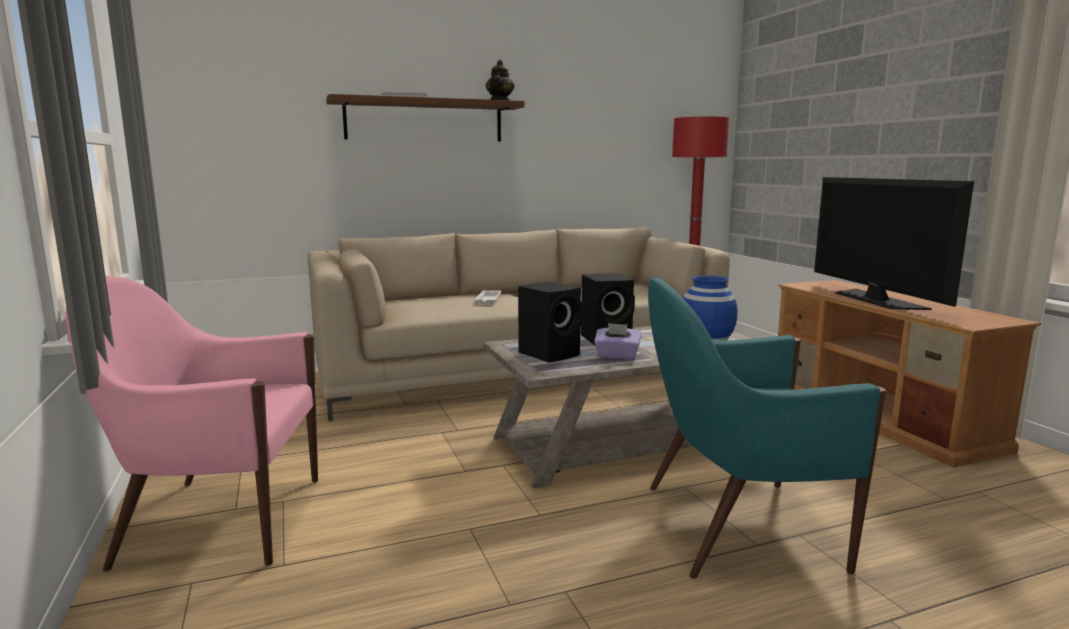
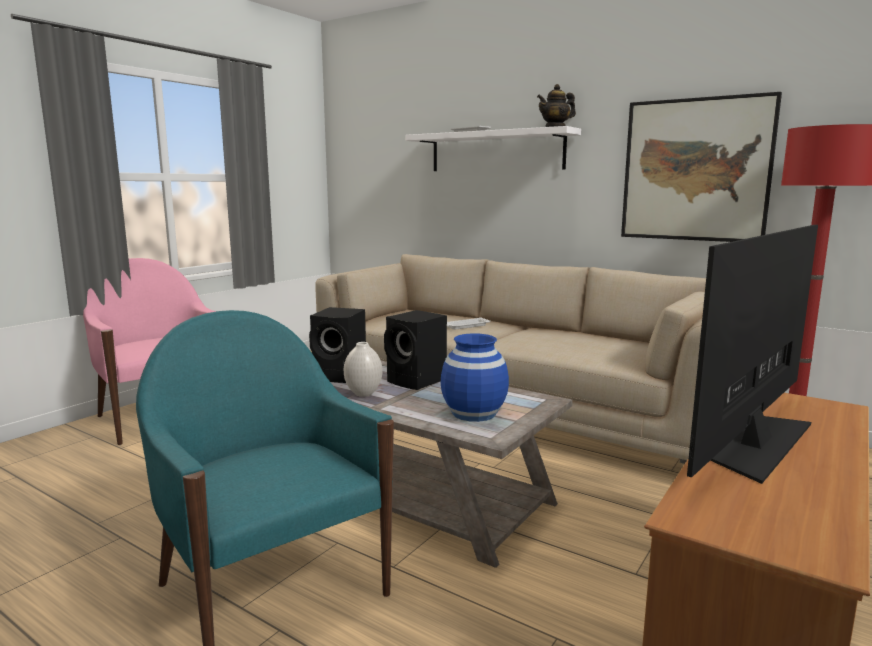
camera: 55 degrees right, 0 degrees up
brown shelf [326,94,524,141] -> white shelf [406,126,581,171]
purple tissue box [594,323,641,360] -> white vase [344,342,382,397]
none -> picture [621,92,782,242]

